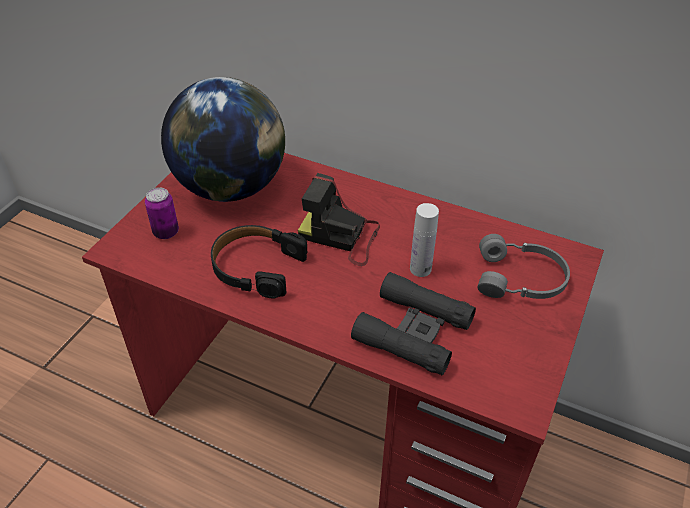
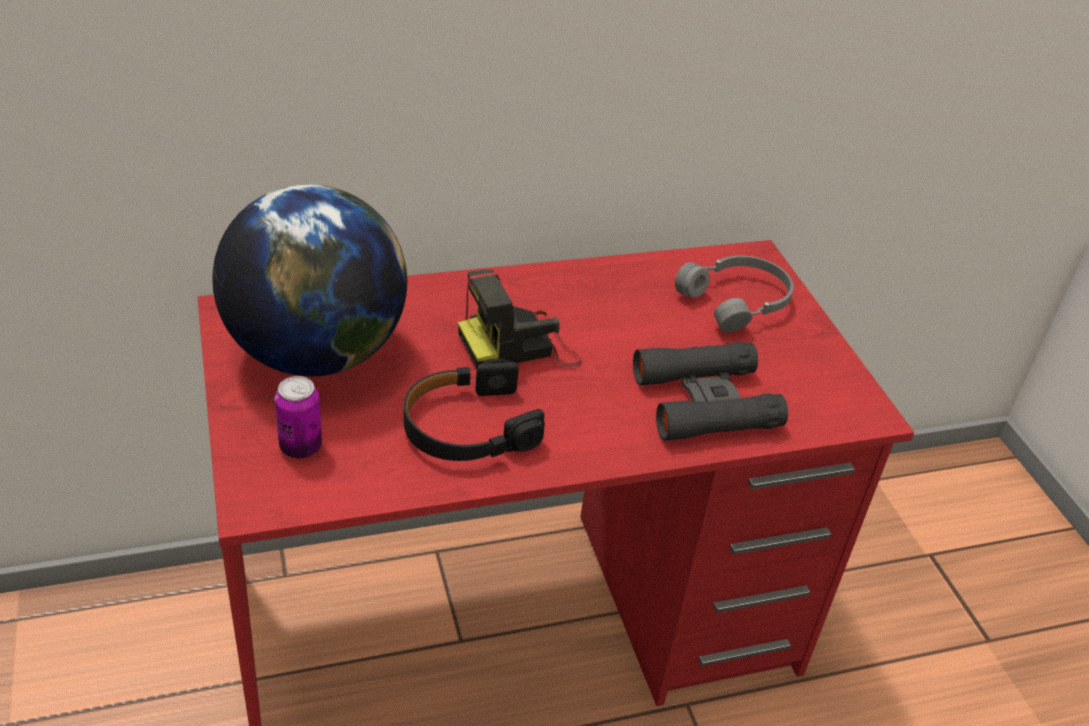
camera: 45 degrees left, 5 degrees down
white bottle [410,203,439,277] -> none

